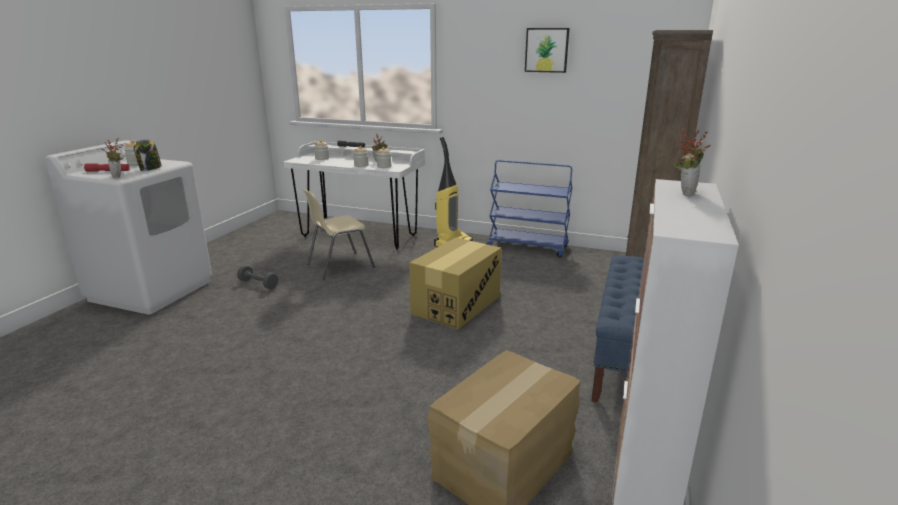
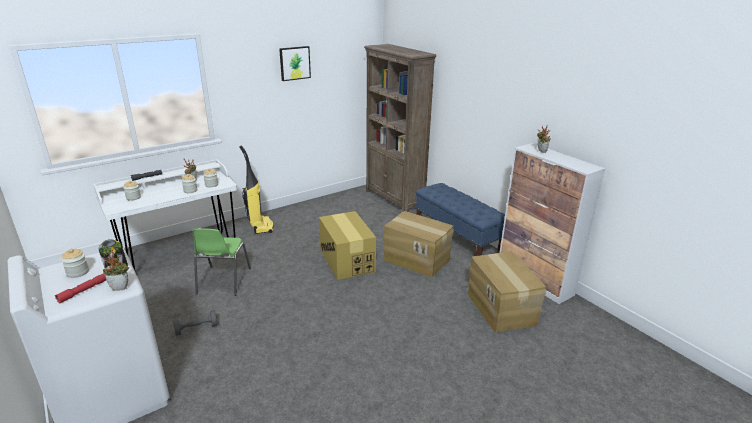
camera: 55 degrees left, 5 degrees up
beige chair [303,189,375,279] -> green chair [193,228,251,296]
blue cart [487,160,572,257] -> none
none -> cardboard box [383,211,454,277]

